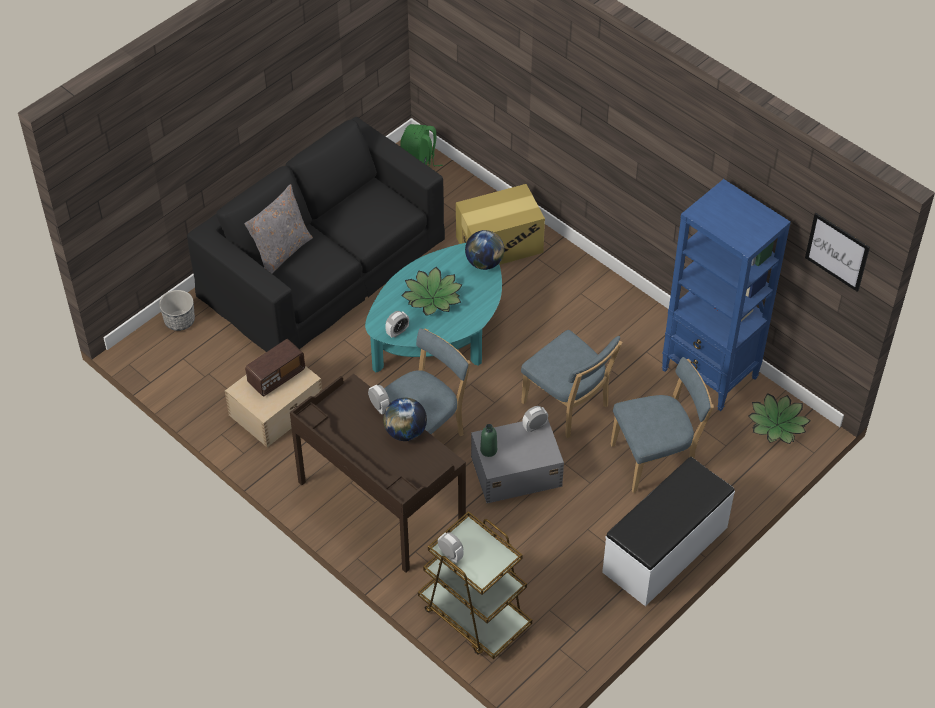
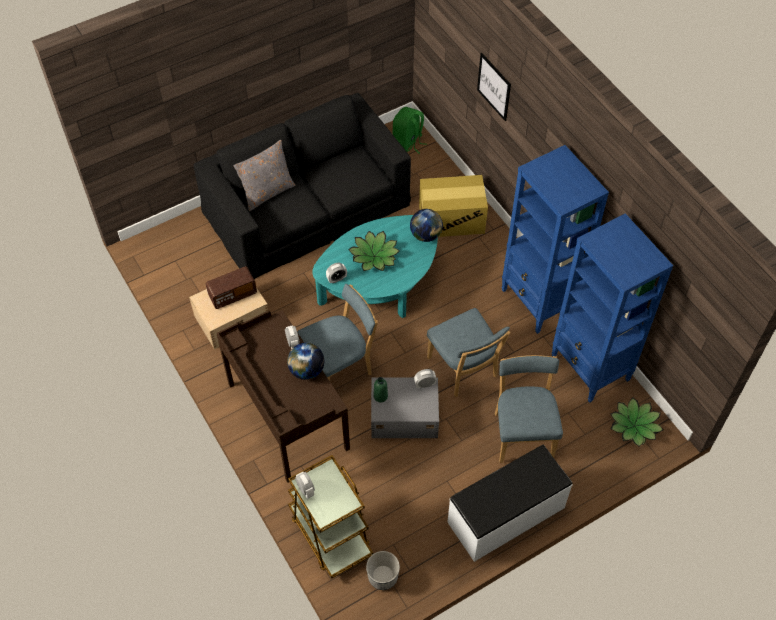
camera: 15 degrees right, 5 degrees up
planter [159,290,195,331] -> planter moved to [366,551,400,590]
blue chair [611,357,714,493] -> blue chair turned 90 degrees counterclockwise [495,355,563,463]
picture [805,213,870,292] -> picture moved to [477,53,511,121]
none -> blue bookcase [501,145,609,334]

